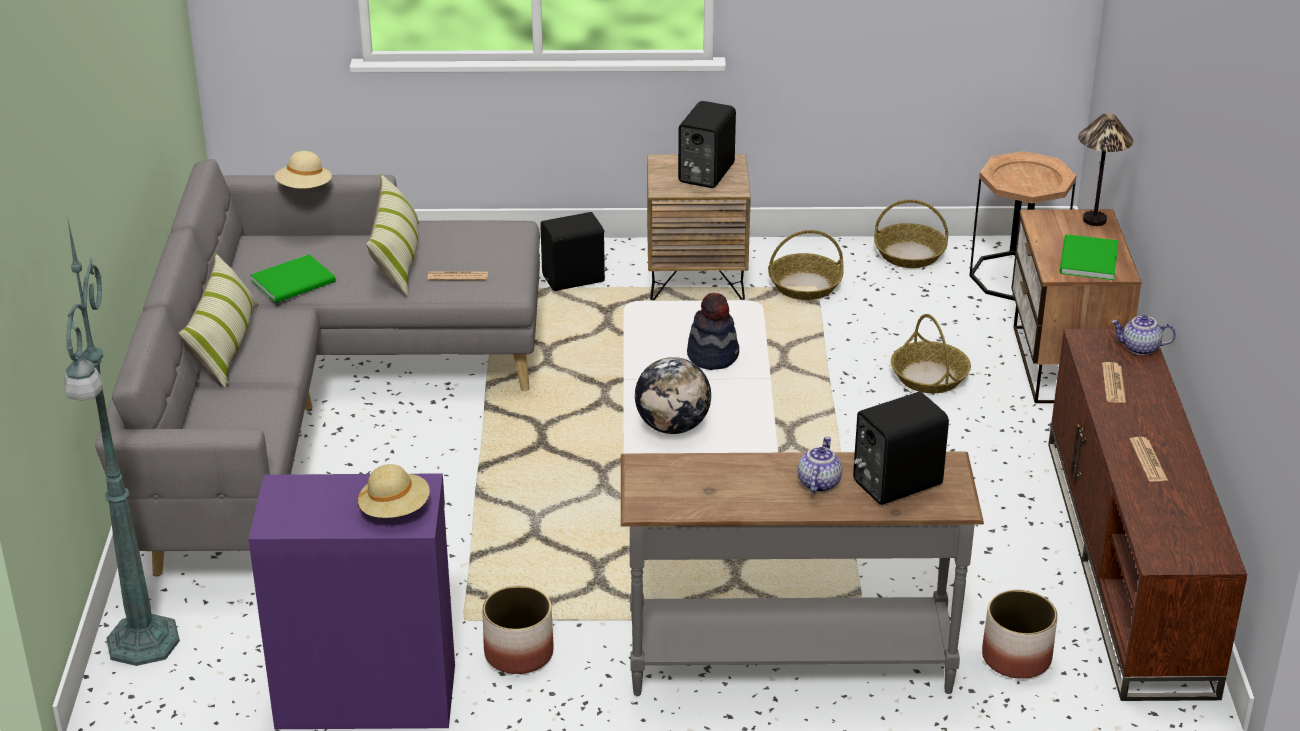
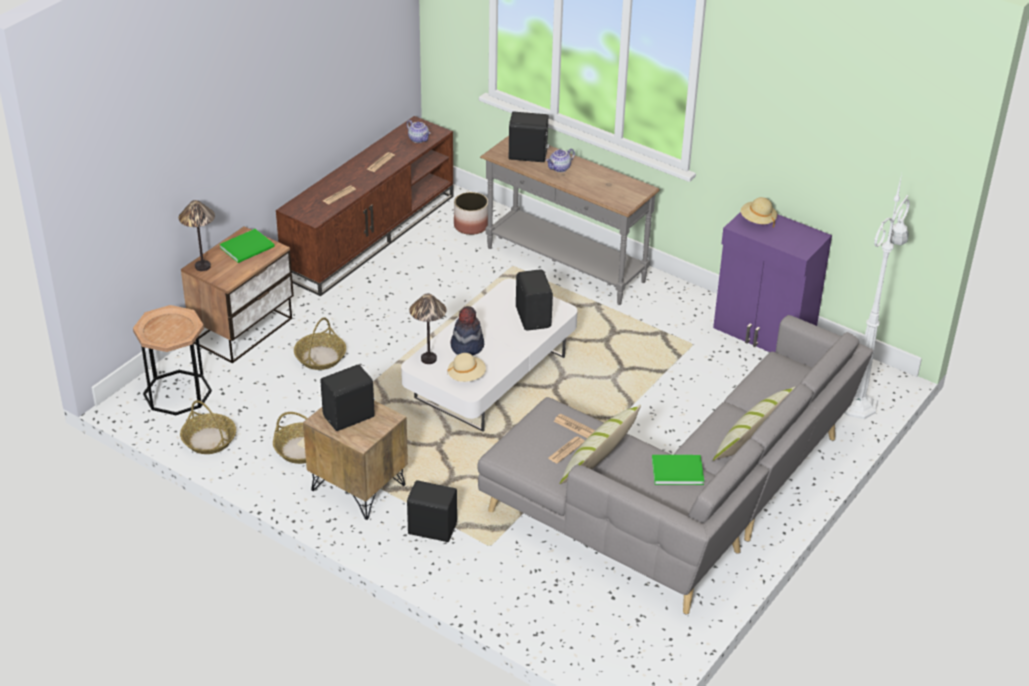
camera: 145 degrees left, 5 degrees up
green floor lamp [64,221,180,666] -> white floor lamp [845,174,910,419]
beige hat [275,151,332,189] -> beige hat moved to [447,353,486,382]
planter [482,586,554,674] -> none
globe [635,357,711,434] -> black speaker [516,269,553,330]
teapot [1111,315,1176,355] -> teapot moved to [407,120,430,143]
none -> table lamp [409,294,446,364]
none -> newspaper [548,437,584,464]

